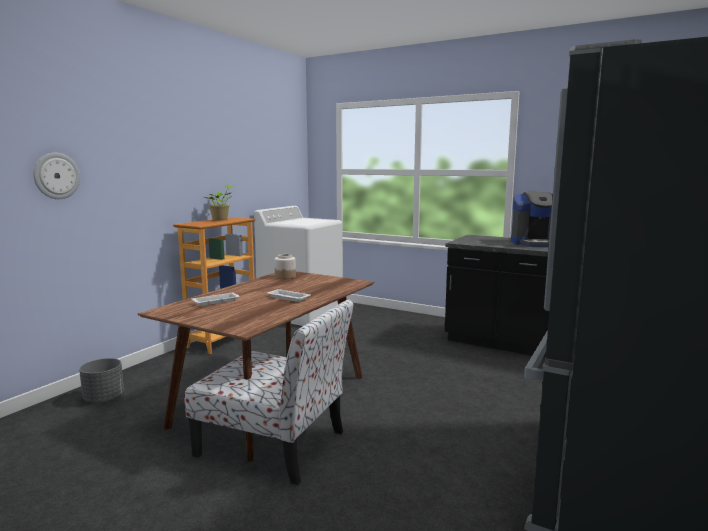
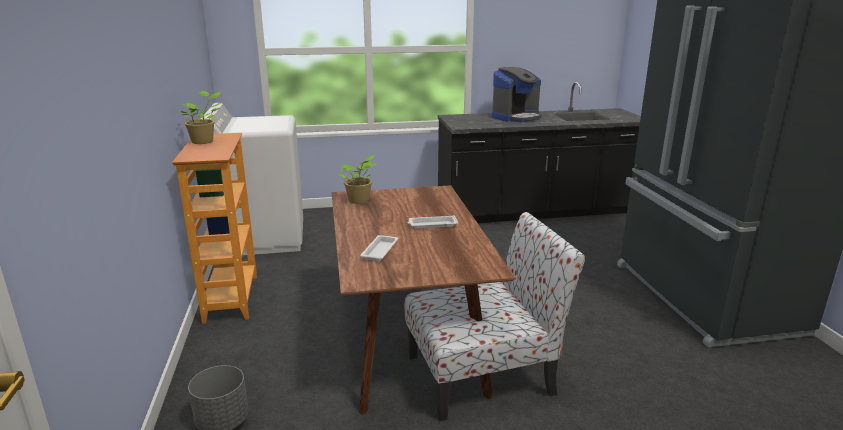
camera: 40 degrees left, 10 degrees up
wall clock [34,152,80,199] -> none
jar [275,254,296,279] -> potted plant [339,155,376,204]

